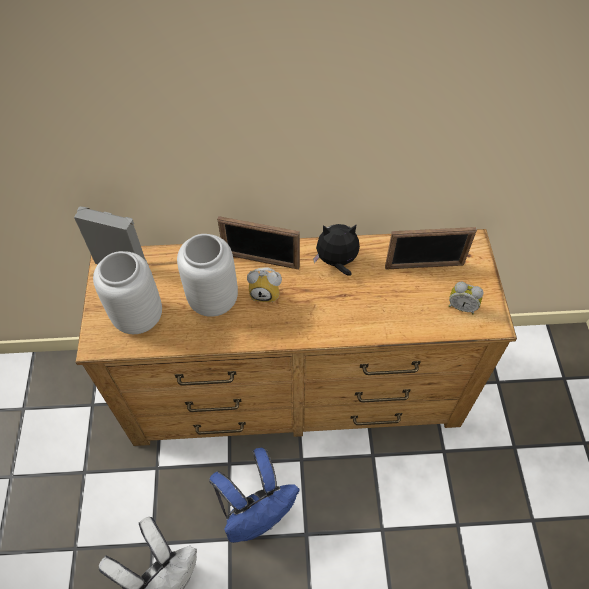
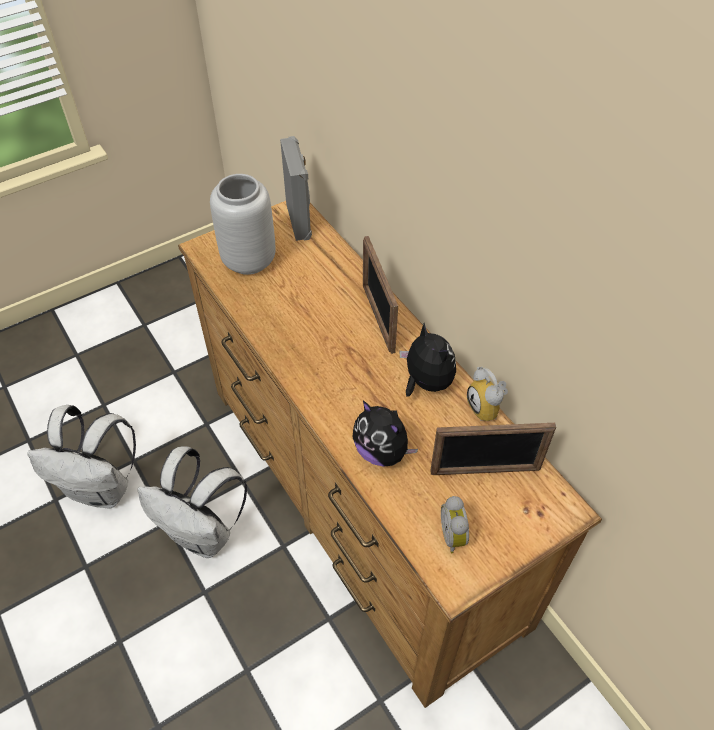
camera: 60 degrees right, 5 degrees down
grey vase [177,234,238,317] -> none
blue backpack [209,448,300,543] -> white backpack [138,446,247,558]
alarm clock [247,267,282,302] -> alarm clock moved to [467,367,508,421]
picture frame [385,227,477,269] -> picture frame turned 60 degrees counterclockwise [430,423,556,475]
none -> plush toy [353,401,418,467]

